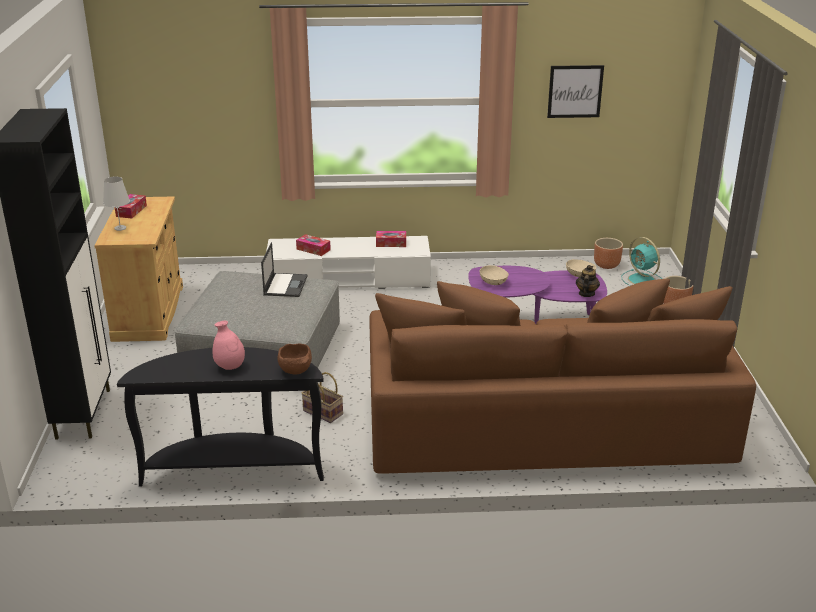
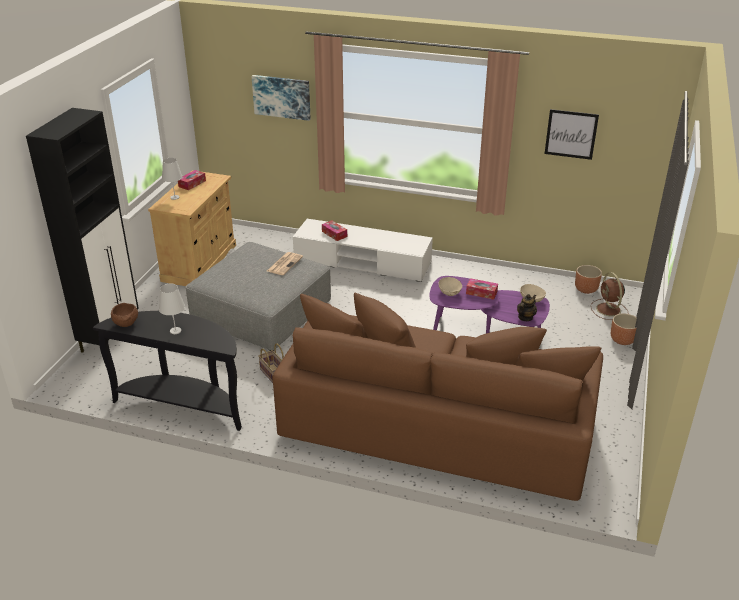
camera: 20 degrees right, 5 degrees up
pink vase [213,321,245,370] -> white table lamp [159,284,185,334]
laptop [261,242,307,297] -> newspaper [267,252,303,275]
brown bowl [277,343,312,375] -> brown bowl moved to [111,303,138,327]
tissue box [376,231,406,247] -> tissue box moved to [466,278,498,300]
turquoise fan [622,237,662,286] -> brown fan [591,272,628,320]
none -> picture [252,75,311,121]

